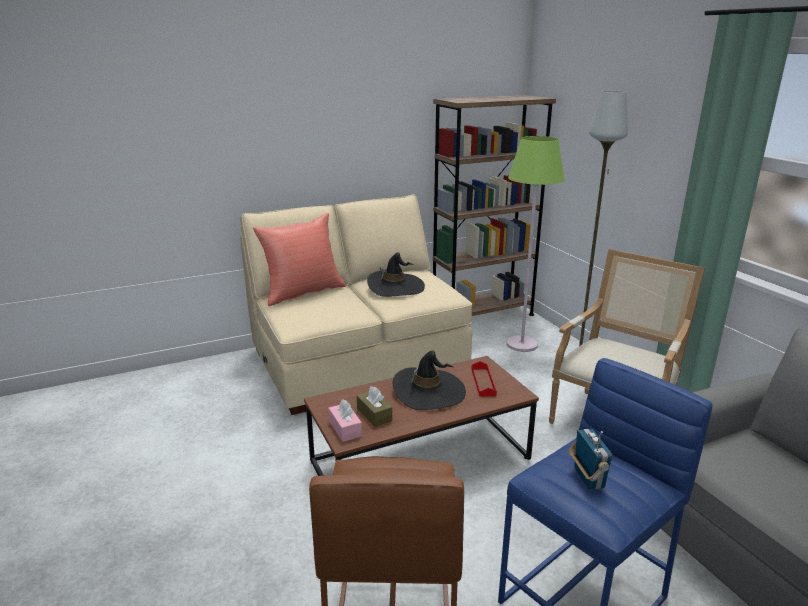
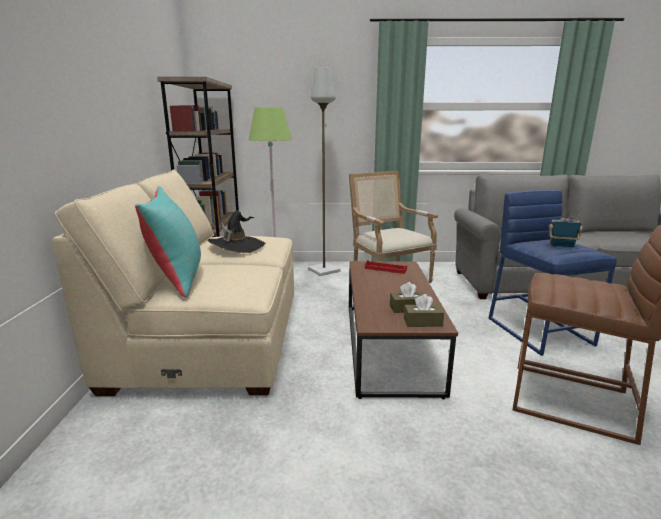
camera: 65 degrees left, 5 degrees down
red pillow [252,213,346,306] -> turquoise pillow [135,186,201,297]
pink tissue box [329,399,362,442] -> brown tissue box [404,294,444,327]
black hat [393,350,466,410] -> none

